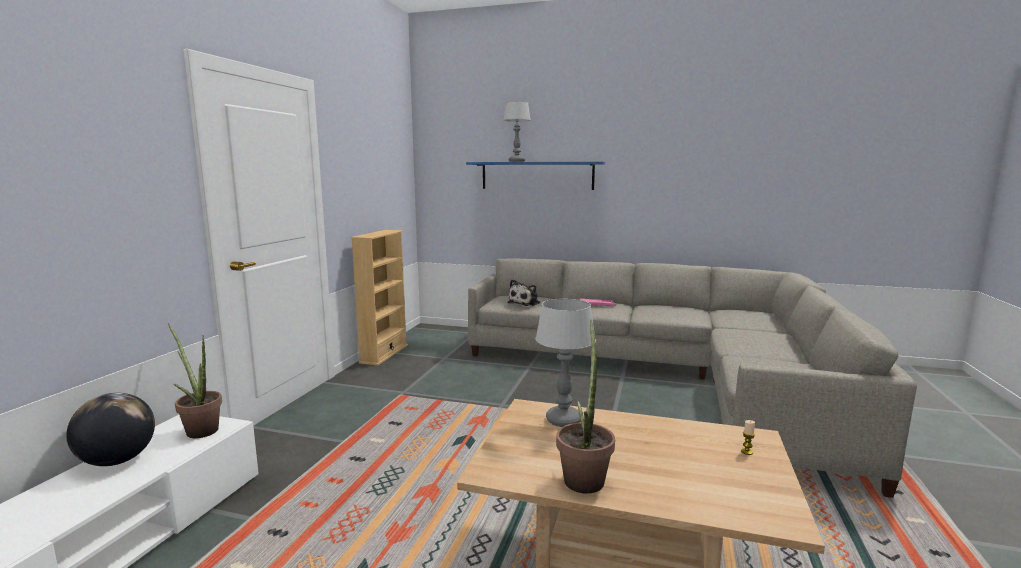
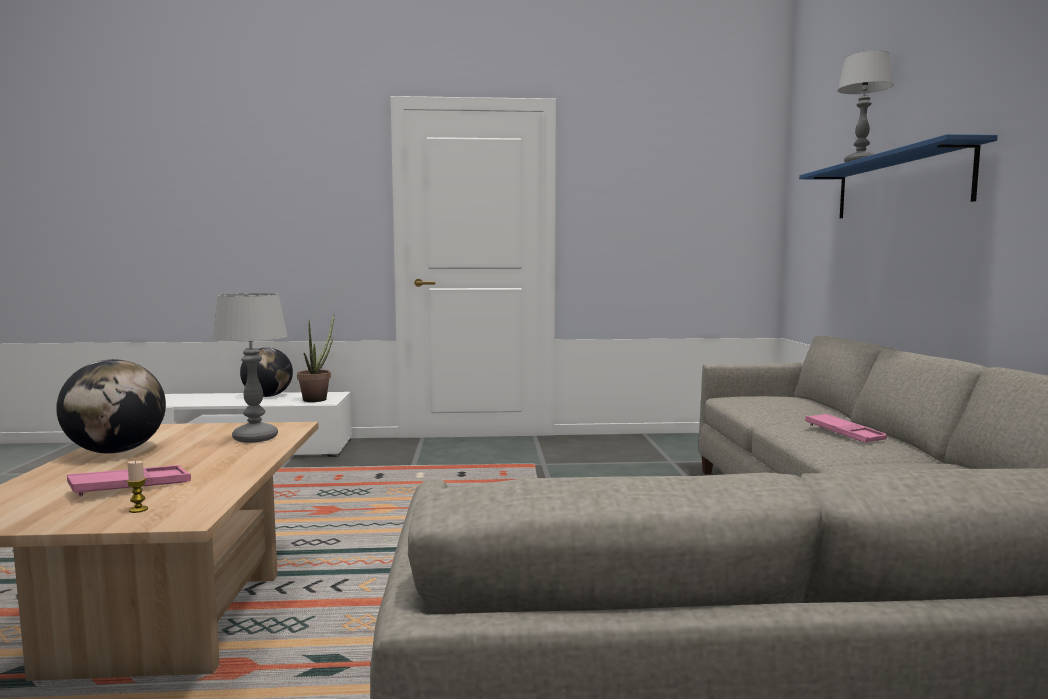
camera: 70 degrees right, 5 degrees down
beige bookcase [351,230,408,366] -> none
plush toy [508,279,540,306] -> none
potted plant [556,320,615,494] -> globe [56,359,166,454]
none -> pink tray [67,465,191,496]

